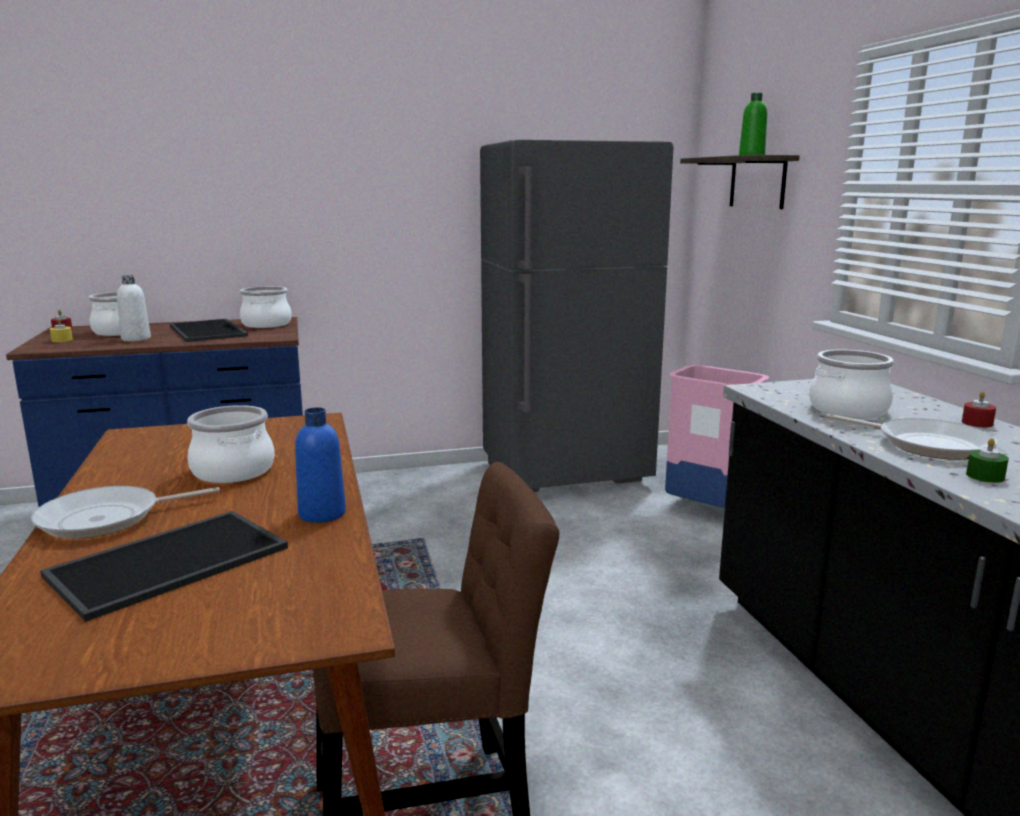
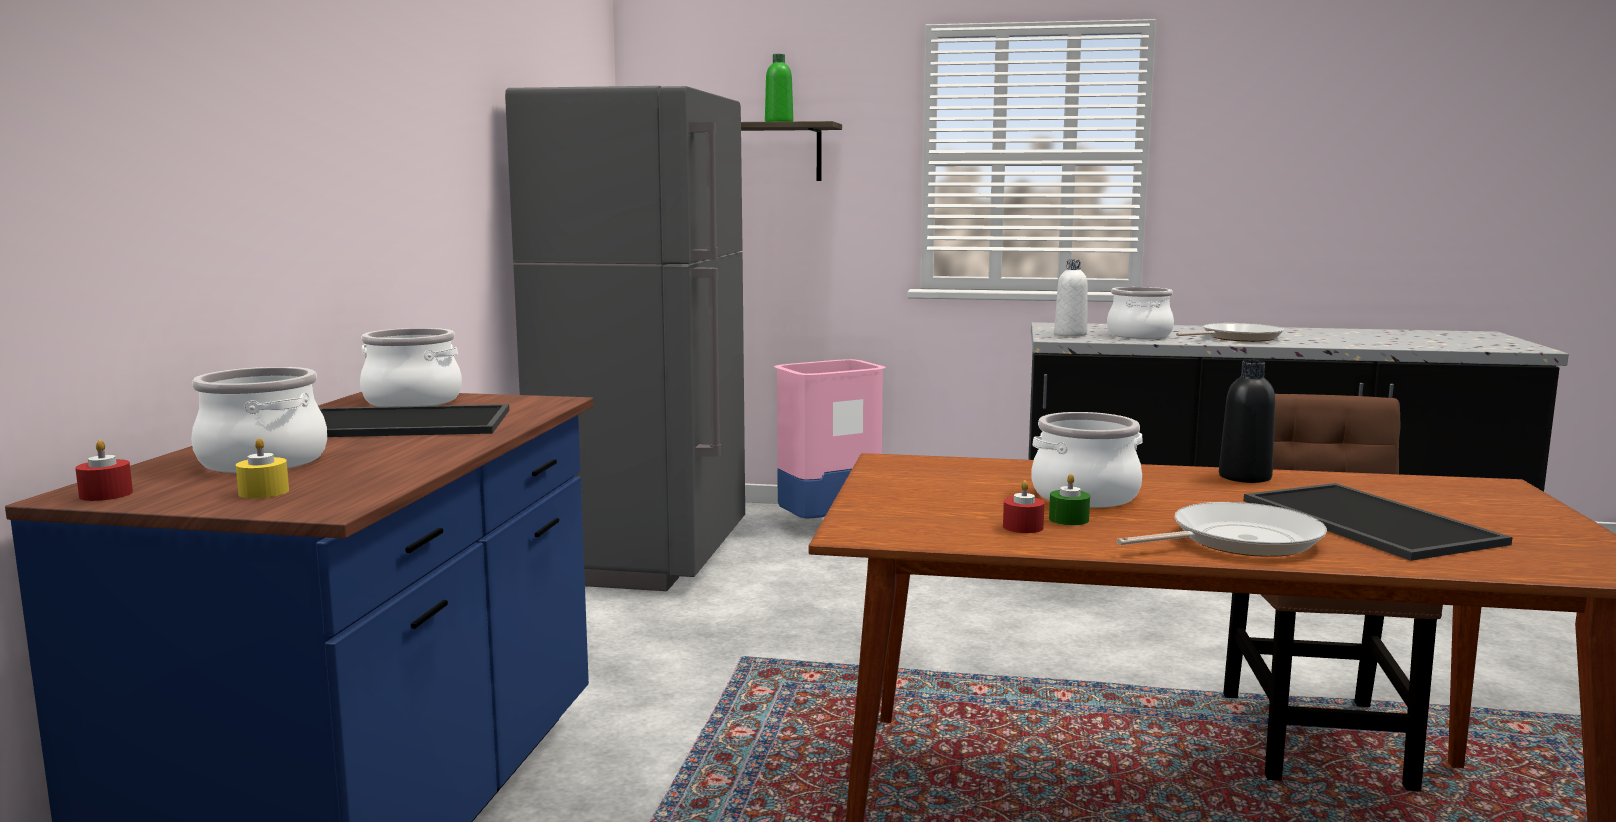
camera: 65 degrees left, 5 degrees down
frying pan [31,486,220,539] -> frying pan turned 105 degrees counterclockwise [1116,502,1327,557]
white bottle [117,275,151,342] -> white bottle moved to [1054,260,1088,337]
blue bottle [295,407,346,523] -> black bottle [1219,360,1275,483]
red candle [962,391,996,427] -> red candle moved to [1003,480,1045,533]
green candle [966,438,1009,483] -> green candle moved to [1049,474,1090,525]

